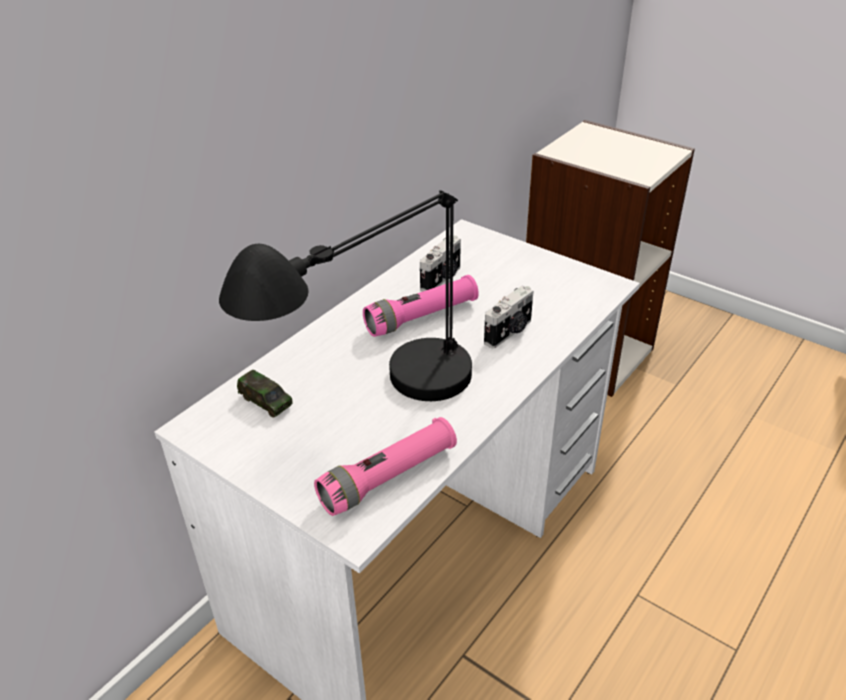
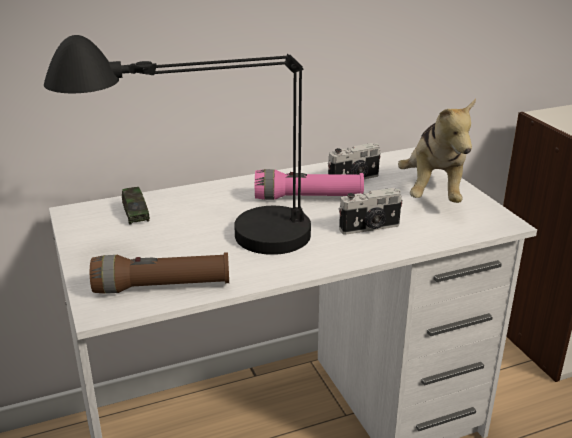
camera: 30 degrees right, 10 degrees down
pink flashlight [314,417,457,516] -> brown flashlight [90,252,229,294]
none -> plush toy [398,99,476,203]

